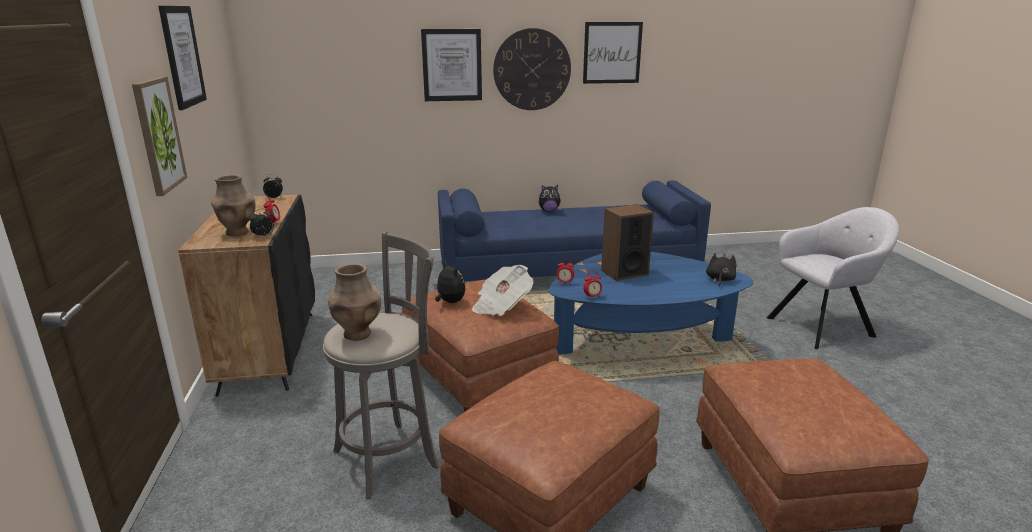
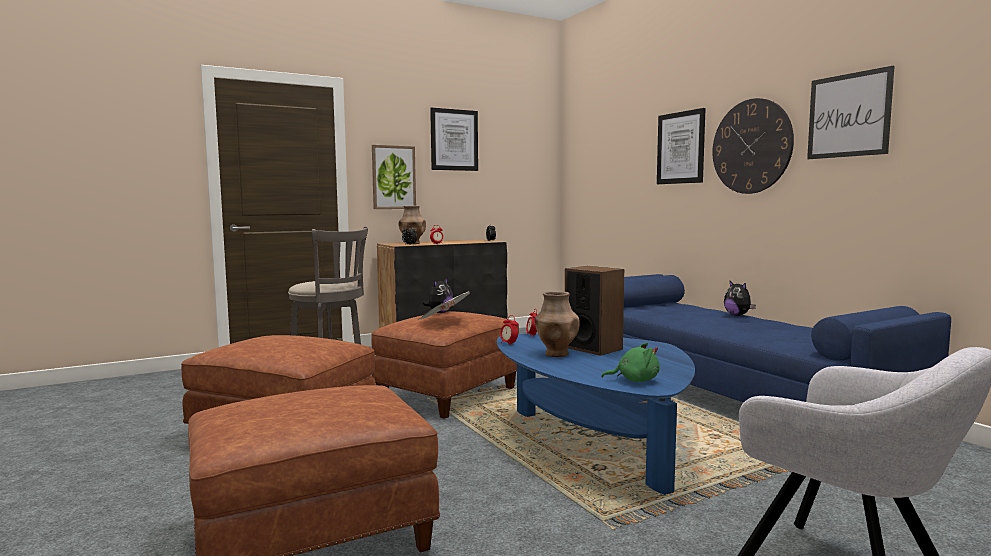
camera: 70 degrees right, 15 degrees down
brown vase [328,263,381,341] -> brown vase moved to [535,291,580,357]
black plush toy [706,253,736,286] -> green plush toy [602,343,660,382]

